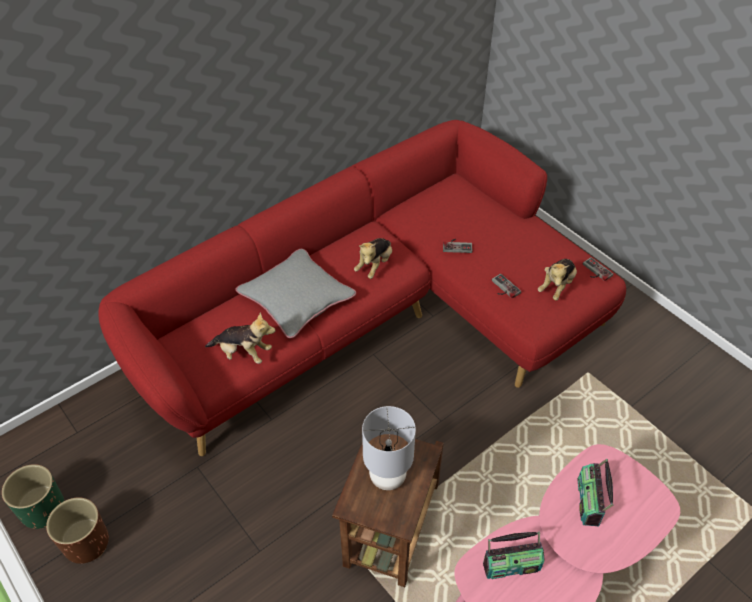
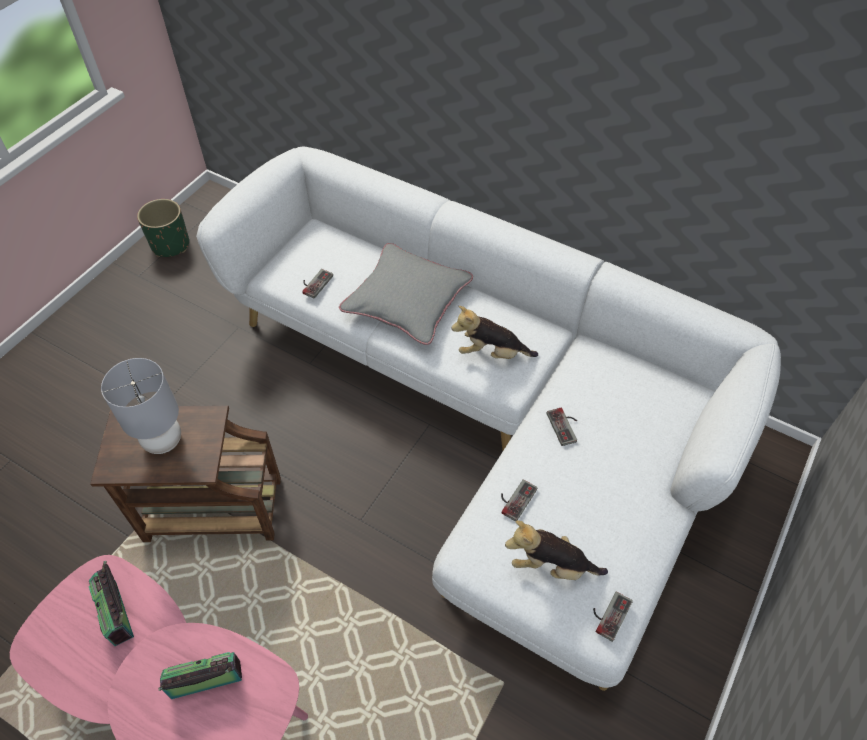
camera: 70 degrees right, 5 degrees up
brown planter [46,498,109,564] -> none
red sofa [99,120,626,456] -> white sofa [196,147,781,691]
plush toy [205,313,276,364] -> game controller [302,269,333,299]

